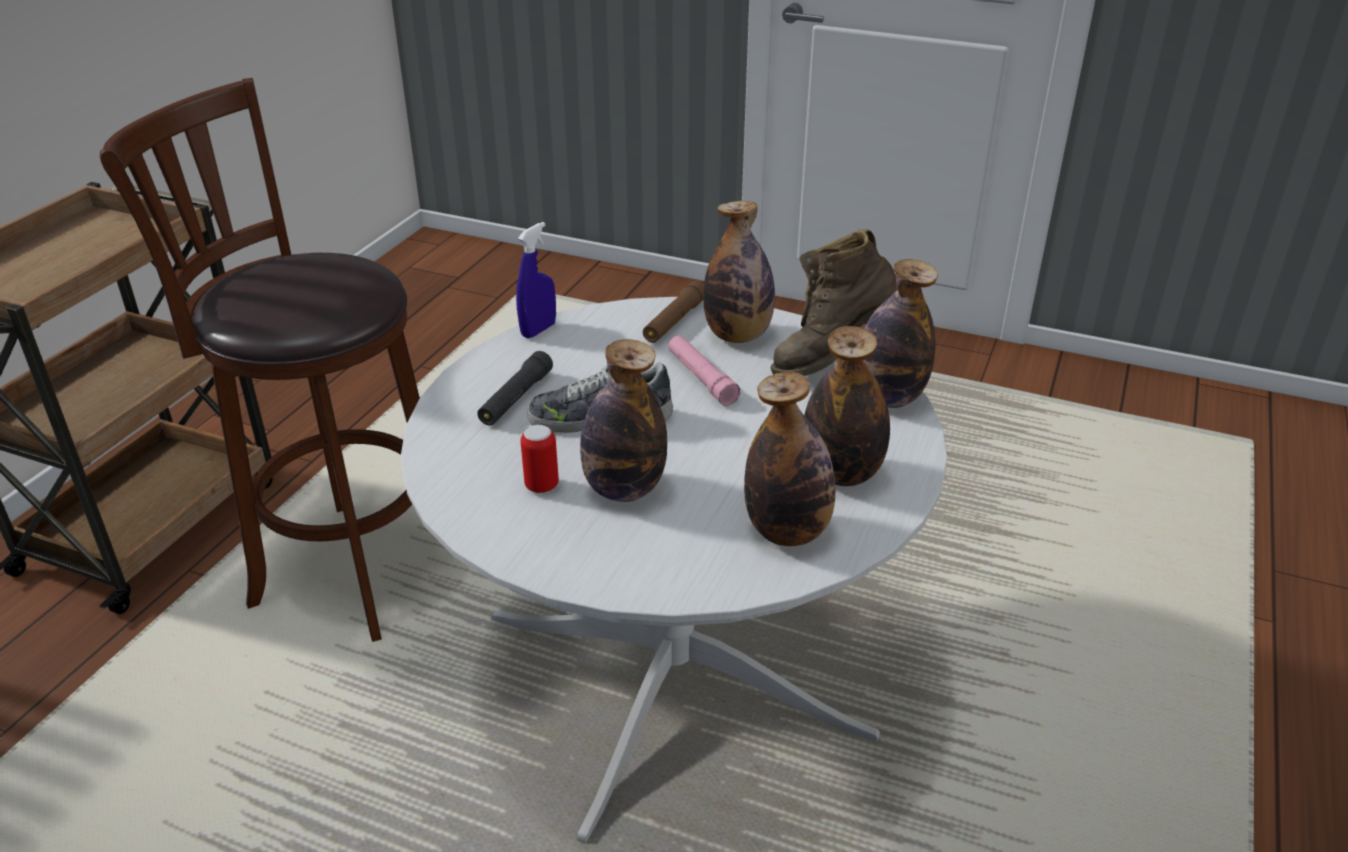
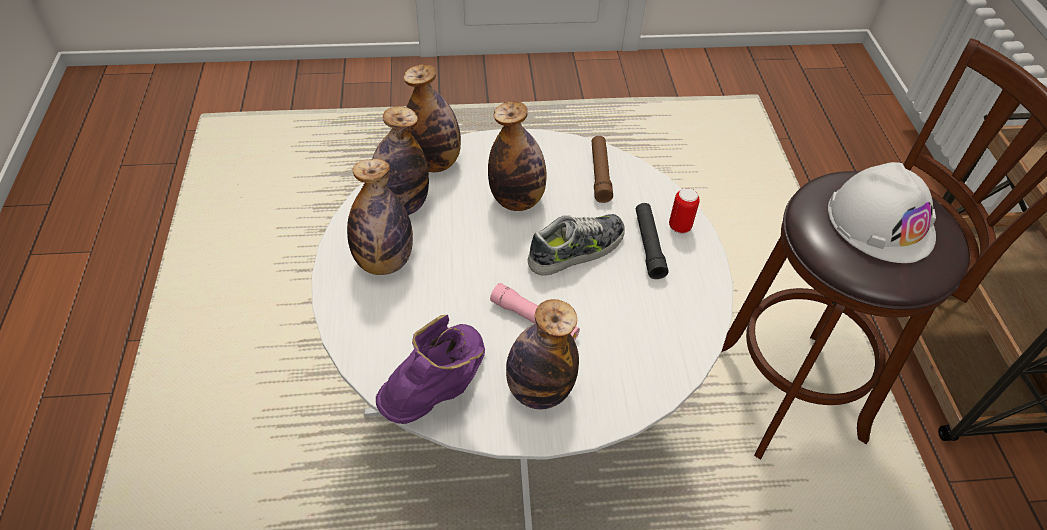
camera: 150 degrees right, 15 degrees up
blue spray bottle [516,222,556,338] -> none
can [520,425,559,493] -> can moved to [669,188,700,233]
brown flashlight [643,281,704,343] -> brown flashlight moved to [592,136,613,203]
brown boot [770,229,897,376] -> purple boot [376,315,485,424]
bottle [863,259,938,408] -> bottle moved to [403,64,461,172]
none -> white hard hat [828,162,936,263]

